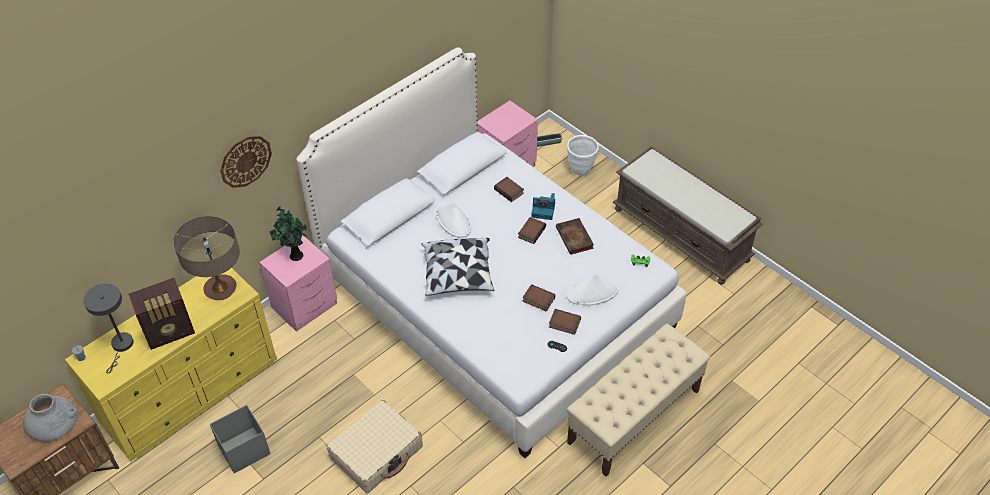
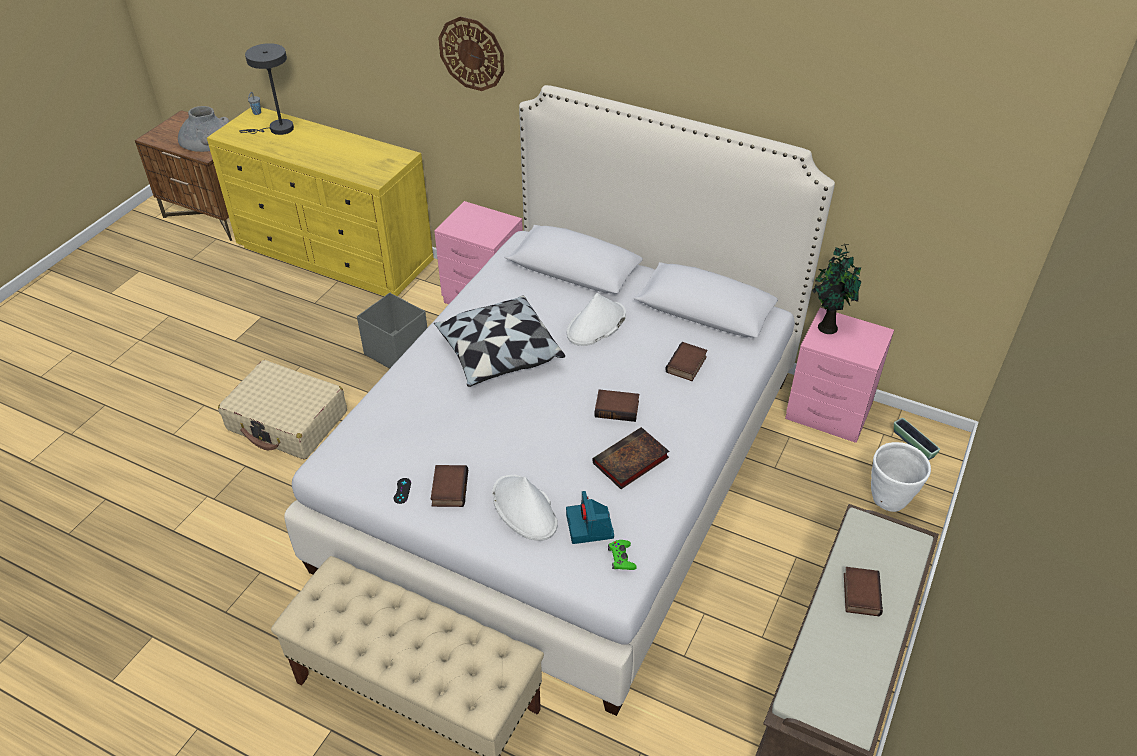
camera: 70 degrees right, 5 degrees down
radio [129,278,195,350] -> none
table lamp [173,216,240,300] -> none
grey storage box [210,405,270,473] -> grey storage box moved to [357,293,427,369]
potted plant [270,206,307,261] -> potted plant moved to [812,244,861,334]
book [523,284,555,312] -> book moved to [844,567,883,616]
camera [531,193,555,220] -> camera moved to [566,491,614,544]

